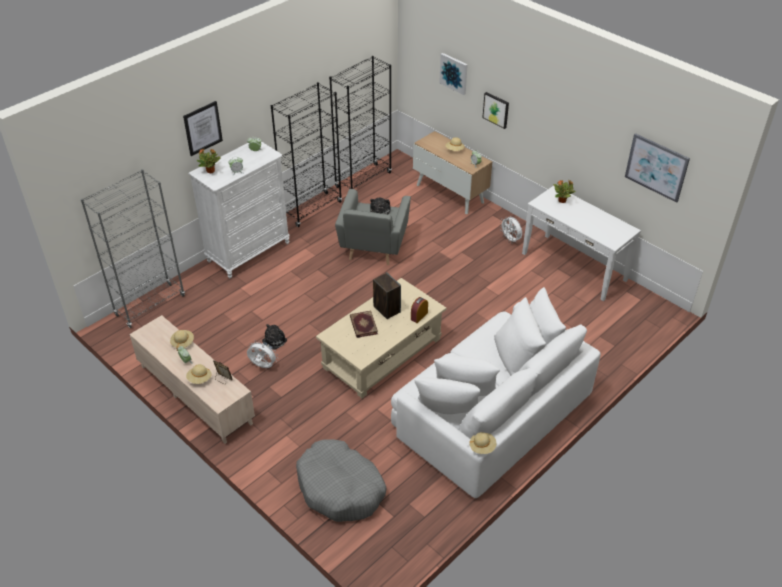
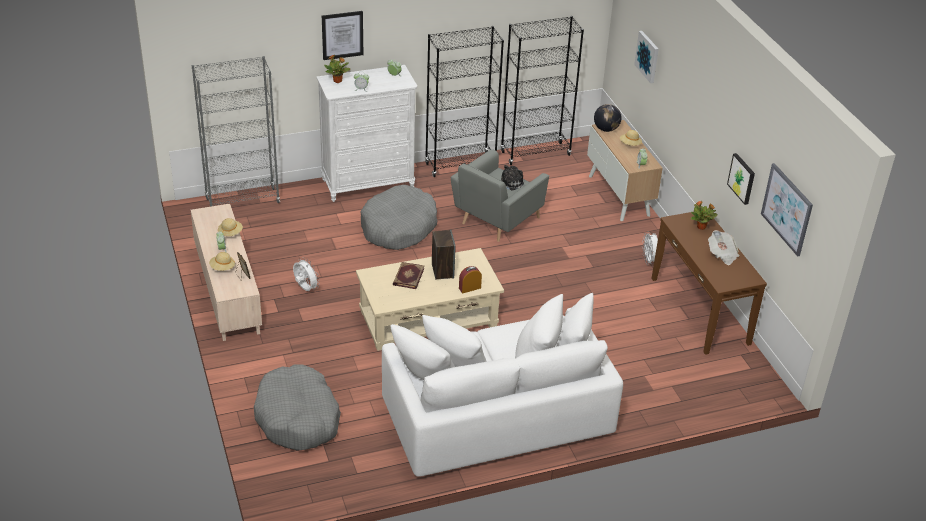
camera: 25 degrees right, 5 degrees down
plush toy [262,324,287,350] -> none
beige hat [469,432,496,454] -> none
picture [482,92,509,129] -> picture moved to [727,153,755,205]
white console table [522,186,641,301] -> brown console table [651,212,767,355]
none -> grey dog bed [360,185,438,250]
none -> globe [594,104,622,132]
none -> newspaper [708,230,739,265]

